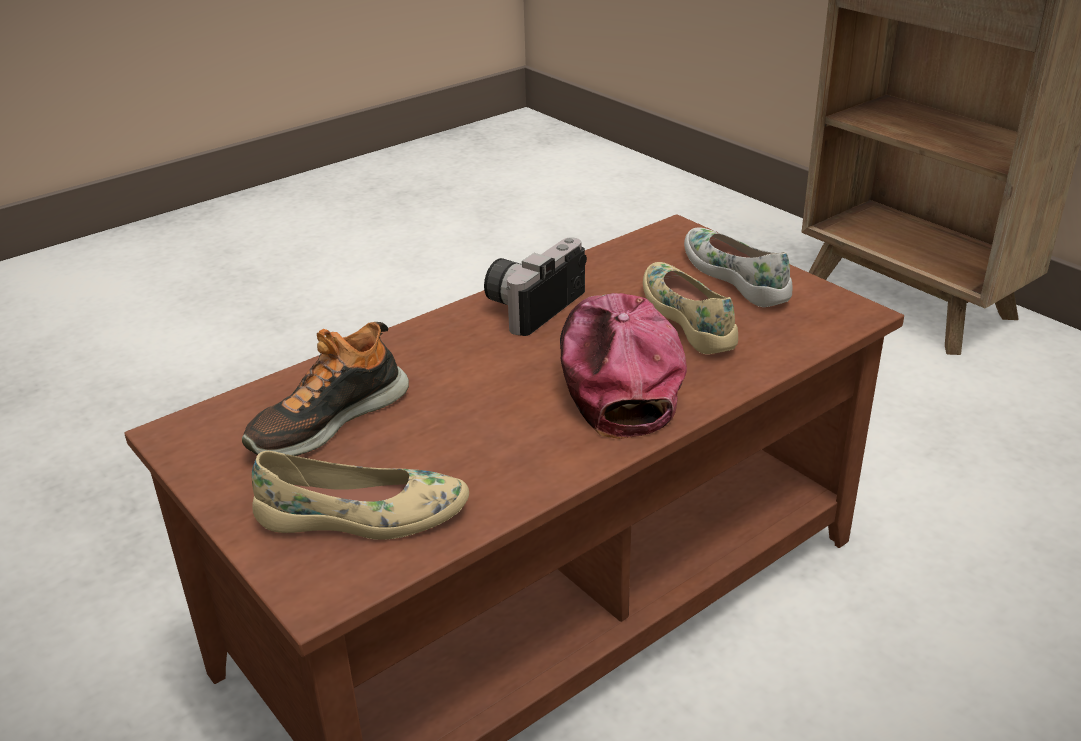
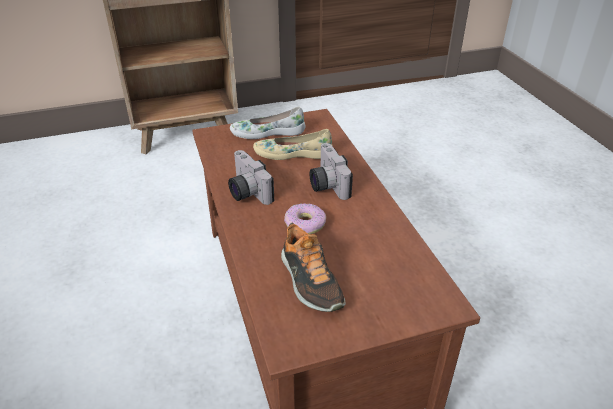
camera: 70 degrees left, 5 degrees up
beige shoe [252,451,469,540] -> none
cap [560,293,687,439] -> camera [310,143,353,200]
none -> donut [284,203,326,234]

